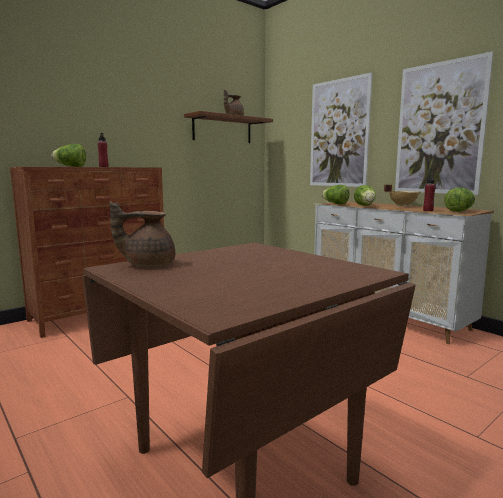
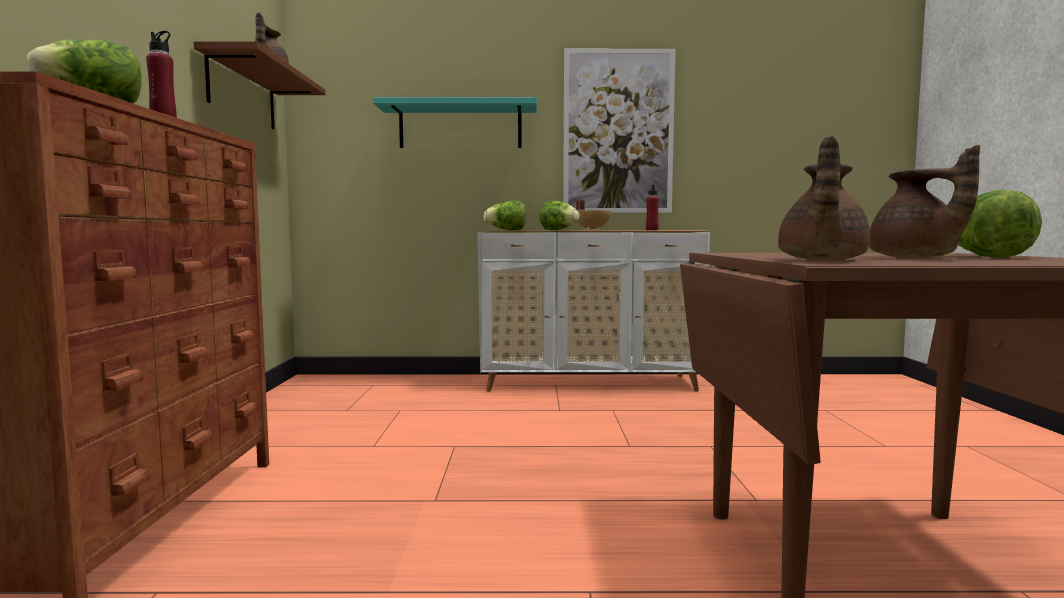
camera: 50 degrees left, 5 degrees down
picture [310,72,372,187] -> turquoise shelf [373,97,537,148]
lettuce [444,187,475,212] -> lettuce moved to [958,190,1042,258]
none -> brown teapot [869,144,980,258]

